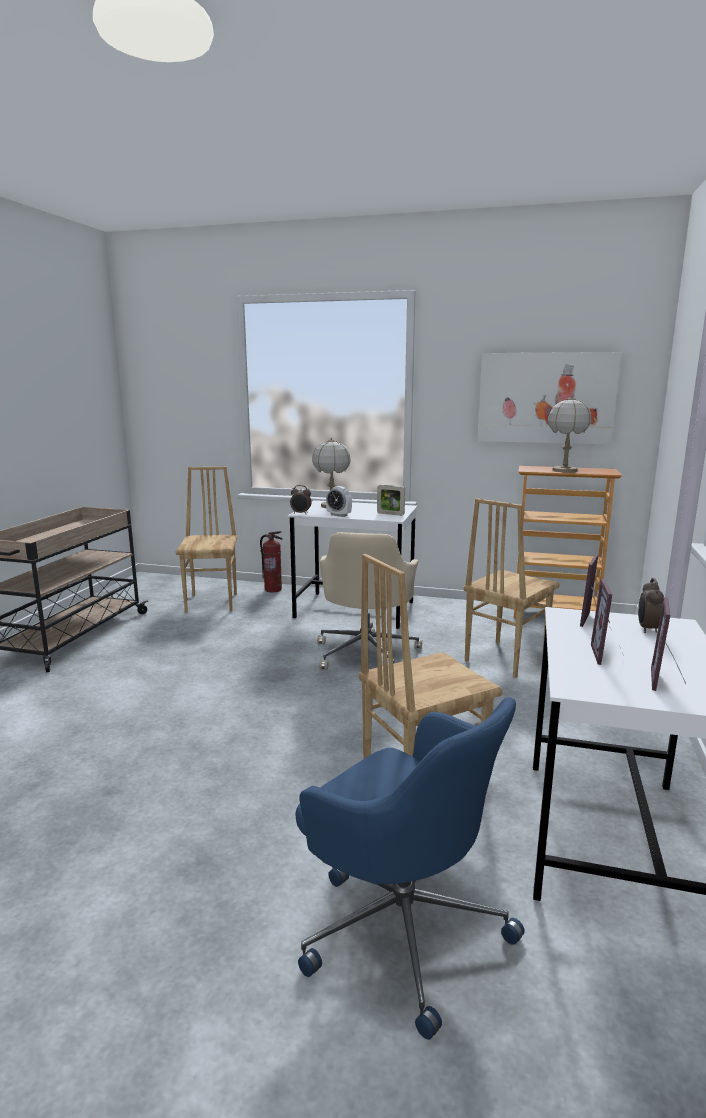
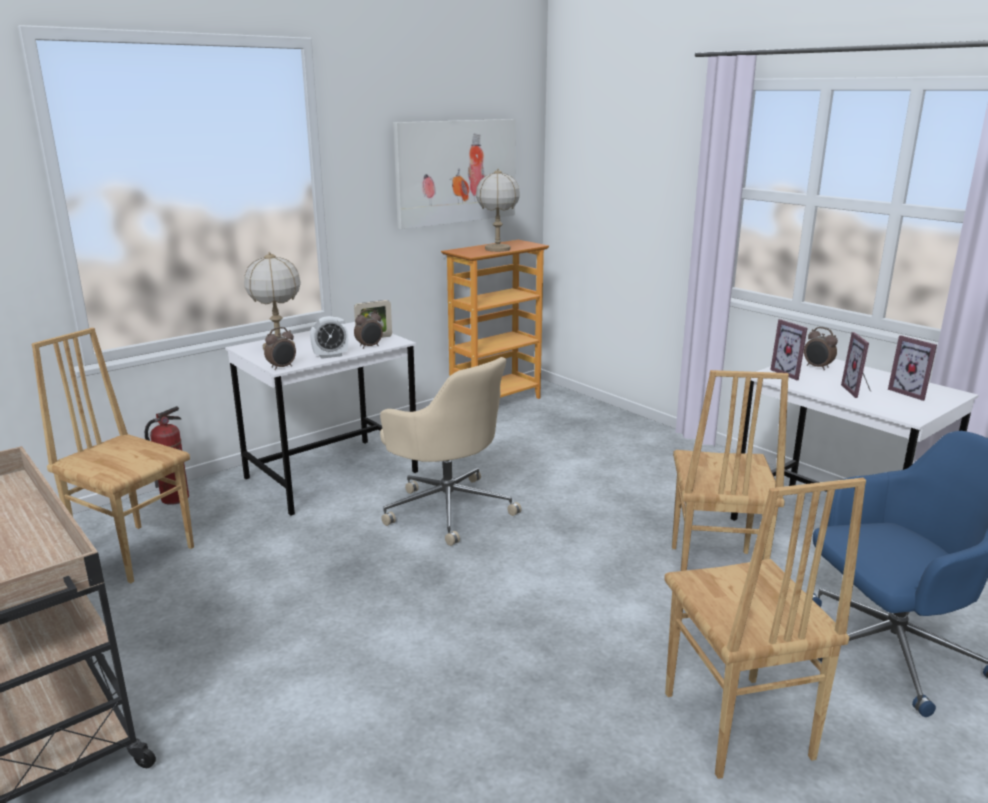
camera: 55 degrees left, 5 degrees up
brown chair [463,498,559,678] -> brown chair moved to [664,478,866,779]
picture frame [591,579,622,665] -> picture frame turned 45 degrees clockwise [841,332,871,398]
none -> alarm clock [354,309,383,349]

